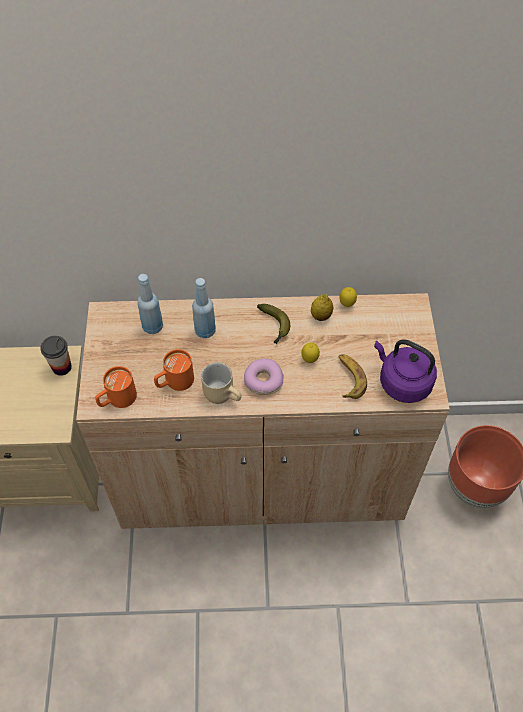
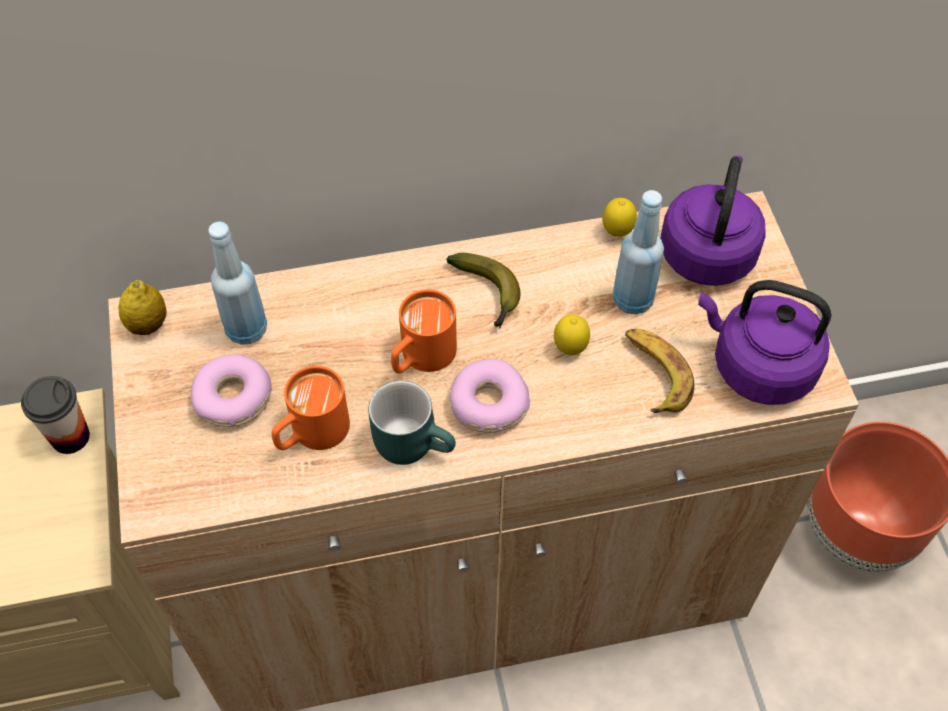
camera: 10 degrees left, 0 degrees up
orange mug [95,366,137,408] -> orange mug moved to [391,289,457,373]
blue bottle [192,278,216,338] -> blue bottle moved to [613,190,664,314]
beige mug [201,363,242,404] -> turquoise mug [368,381,456,465]
lemon [311,294,333,321] -> lemon moved to [119,280,166,335]
none -> donut [191,354,272,427]
none -> purple kettle [661,155,766,286]

